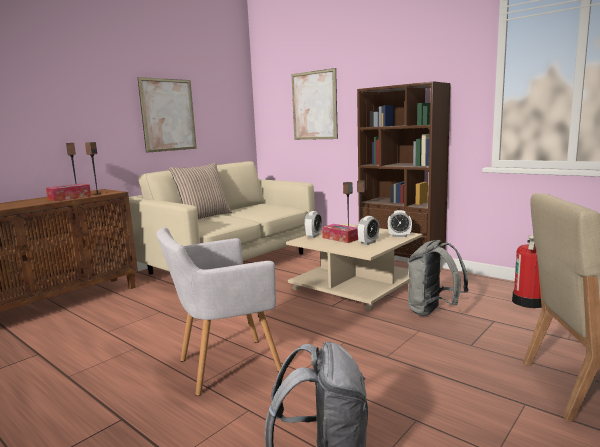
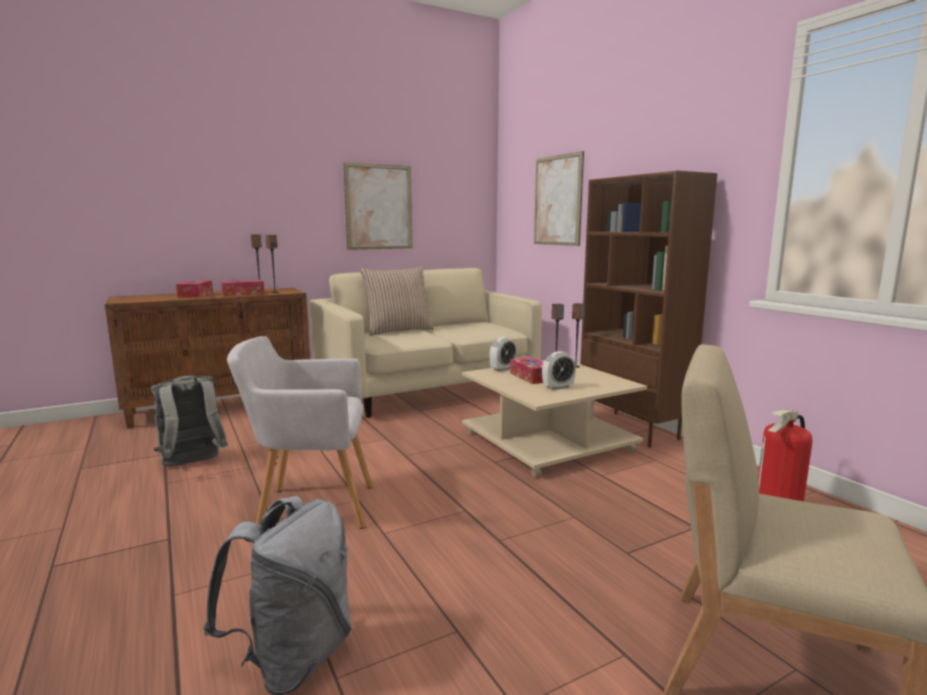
camera: 20 degrees right, 0 degrees up
alarm clock [388,210,412,237] -> none
grey backpack [407,240,469,316] -> grey backpack moved to [151,375,228,466]
none -> tissue box [176,280,213,298]

